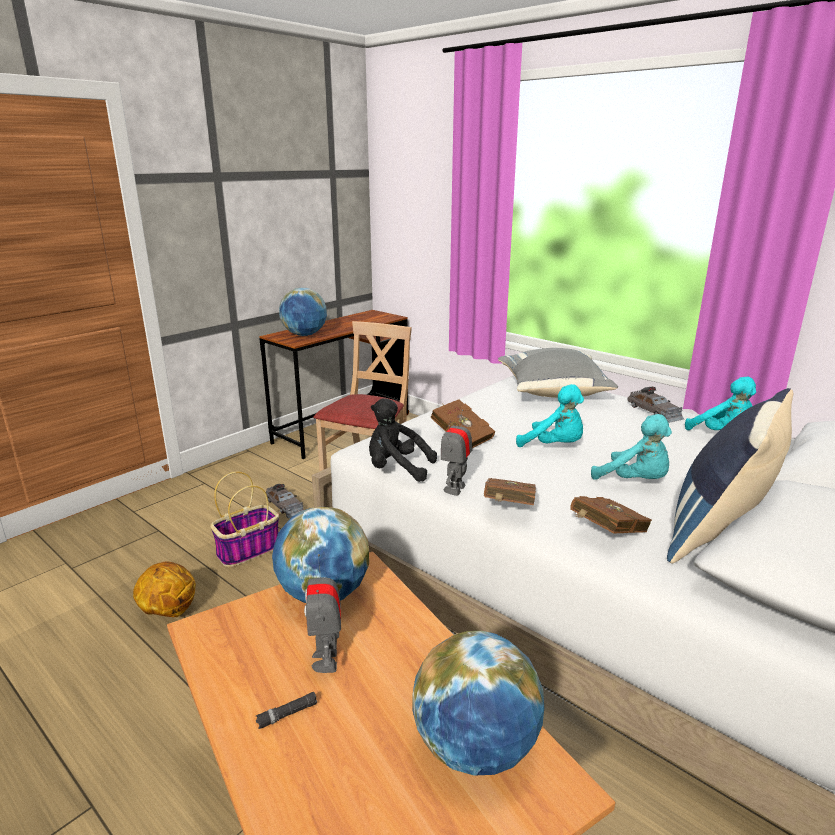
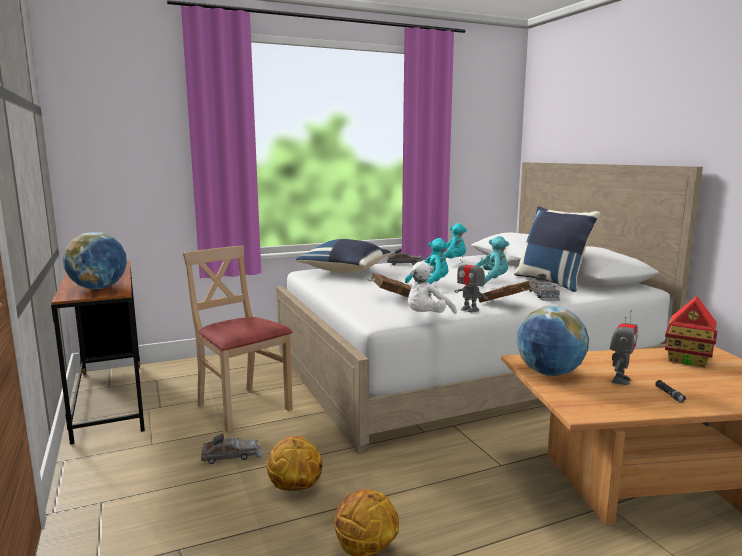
camera: 65 degrees left, 10 degrees down
basket [210,472,279,567] -> basketball [267,436,323,491]
toy robot [304,554,341,673] -> toy robot turned 75 degrees counterclockwise [610,310,638,385]
black plush toy [369,398,437,482] -> white plush toy [408,261,457,314]
globe [412,631,544,776] -> toy house [665,296,717,368]
grey pillow [498,348,618,398] -> blue pillow [296,239,391,273]
brown book [570,496,652,534] -> grey toy car [529,274,560,301]

